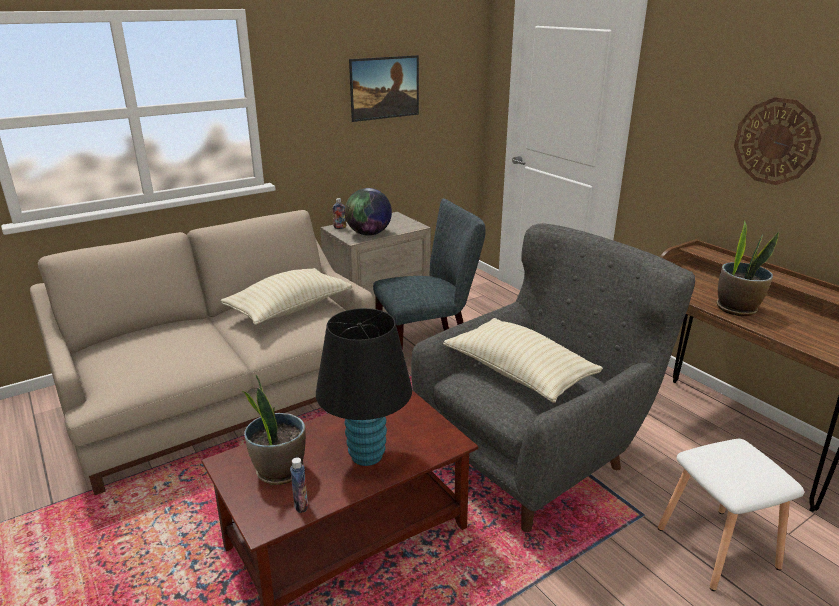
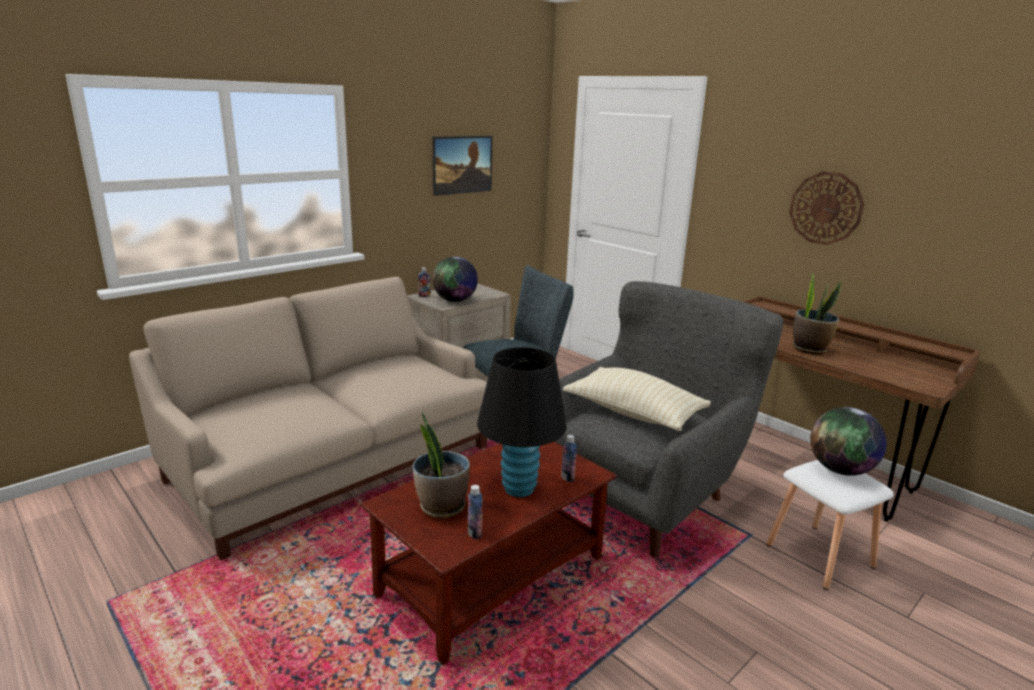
camera: 10 degrees left, 5 degrees down
beige pillow [221,268,352,325] -> none
none -> bottle [561,435,577,482]
none -> globe [810,407,887,476]

